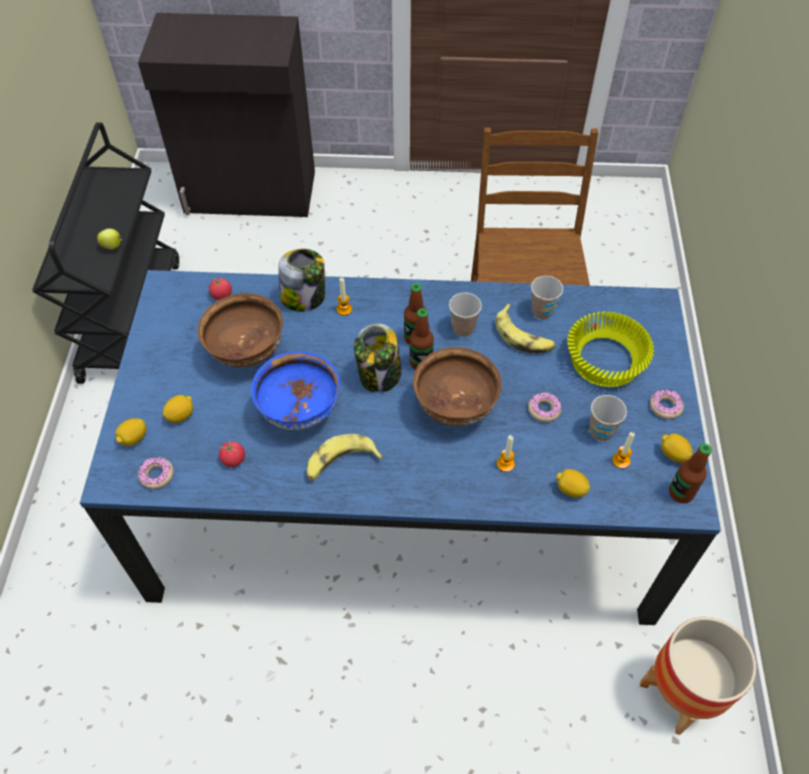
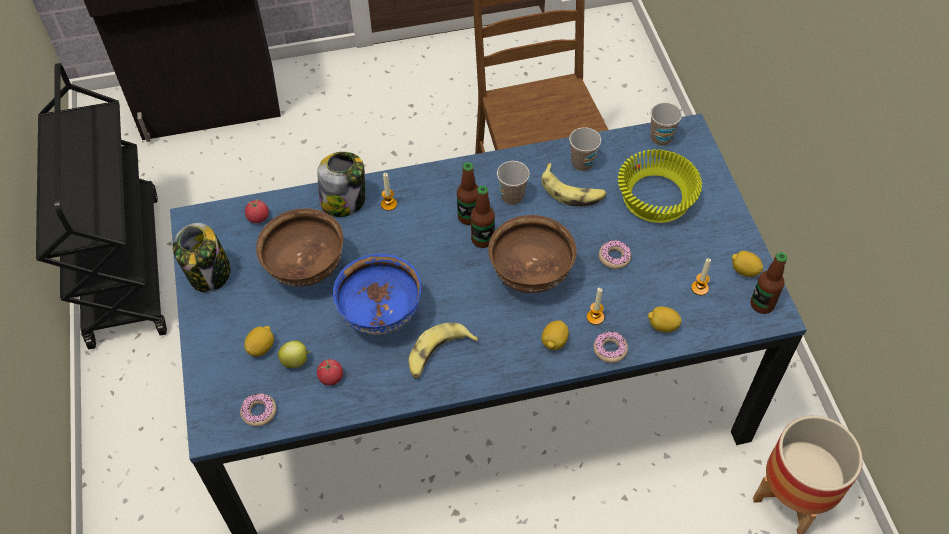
camera: 15 degrees left, 0 degrees up
apple [97,228,122,250] -> apple moved to [278,341,310,368]
lemon [115,418,146,446] -> lemon moved to [541,320,569,350]
jar [354,323,402,393] -> jar moved to [173,223,231,293]
cup [590,395,627,441] -> cup moved to [650,102,682,146]
donut [650,390,684,419] -> donut moved to [593,331,628,363]

